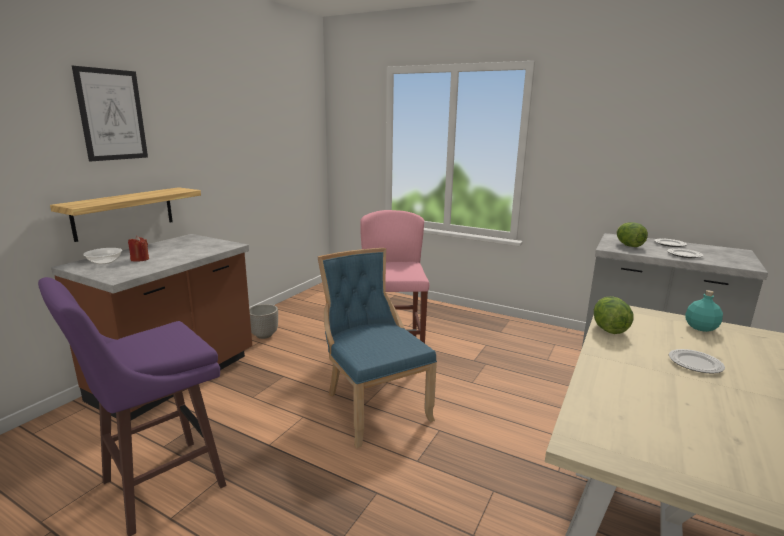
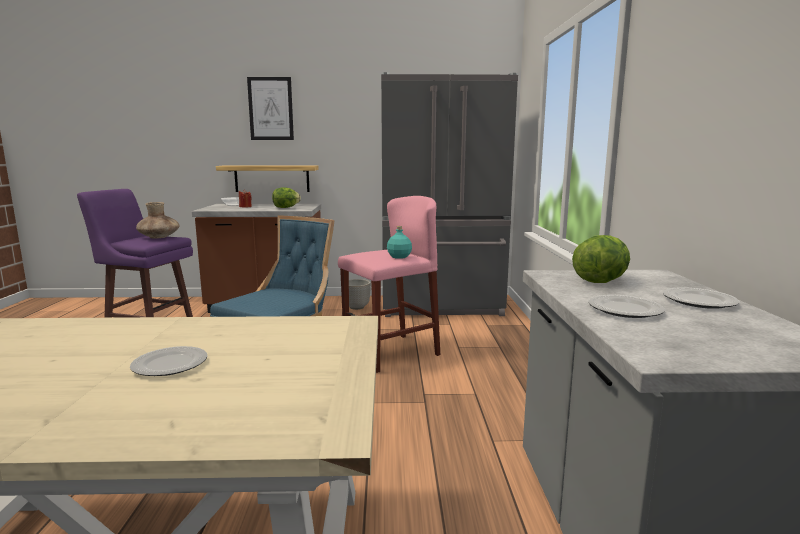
camera: 60 degrees right, 5 degrees down
lettuce [594,296,634,334] -> lettuce moved to [272,187,301,208]
turquoise bottle [685,290,723,332] -> turquoise bottle moved to [387,226,412,259]
none -> brown vase [136,202,180,239]
none -> grey fridge [381,72,518,317]

